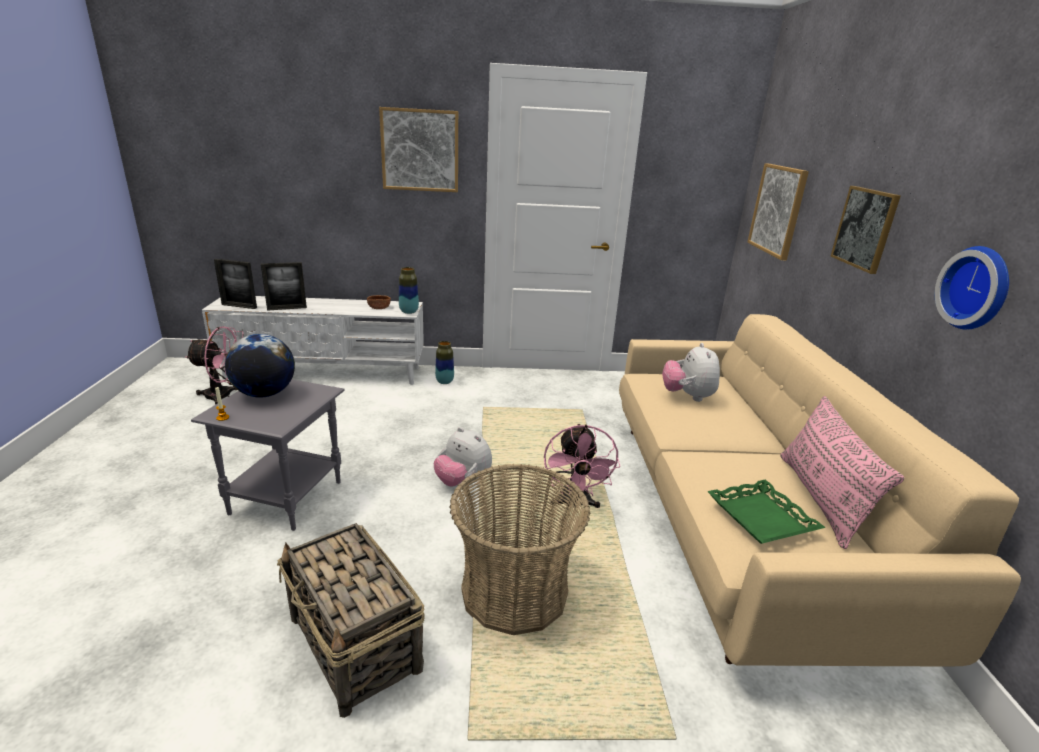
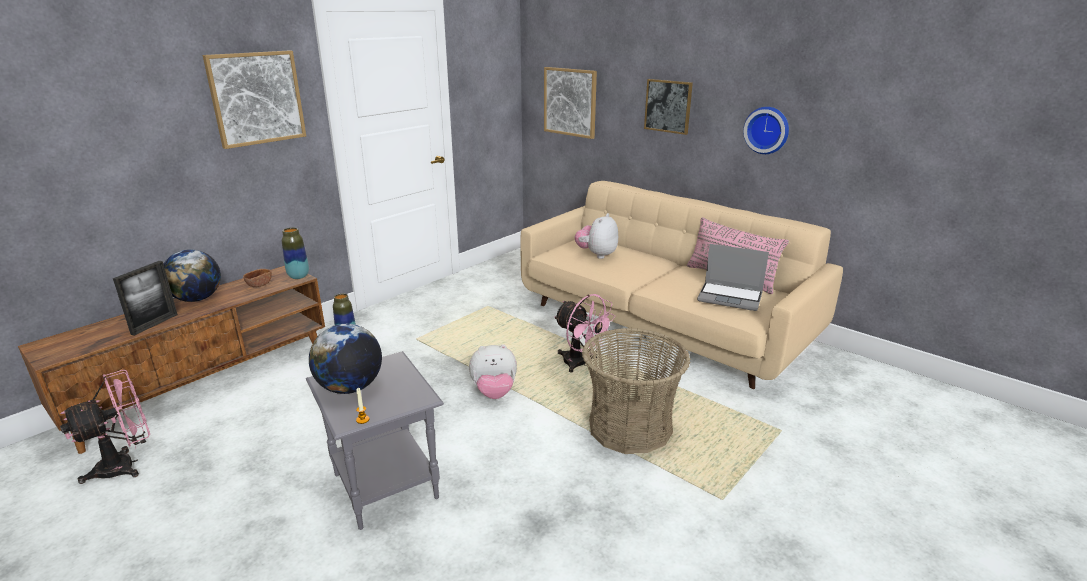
camera: 45 degrees left, 0 degrees up
white tv stand [202,296,424,385] -> brown tv stand [18,266,325,454]
picture frame [214,259,257,309] -> none
basket [277,523,425,718] -> none
plush toy [662,343,720,402] -> plush toy turned 75 degrees clockwise [575,213,618,259]
green tray [707,480,825,544] -> laptop [697,244,769,311]
none -> globe [164,249,221,302]

